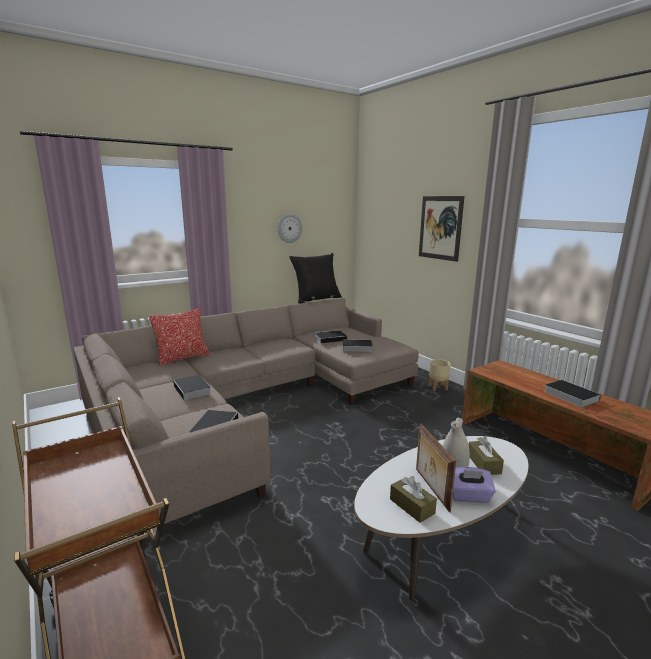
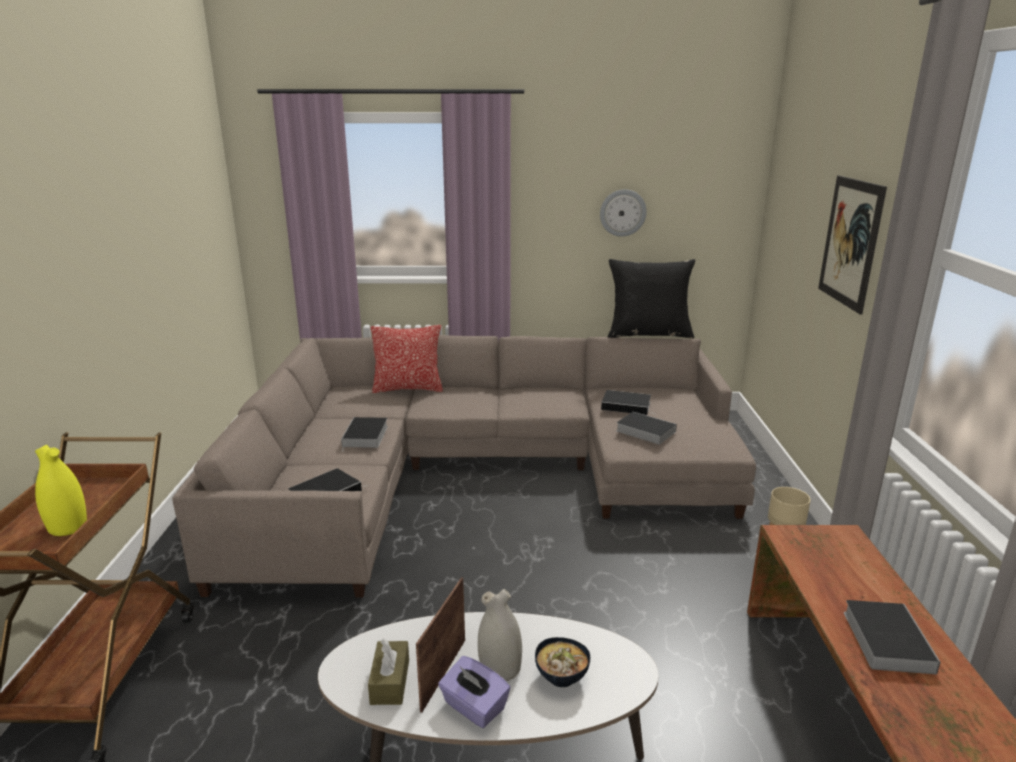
camera: 35 degrees right, 5 degrees up
brown tissue box [469,437,504,475] -> bowl [535,637,590,687]
none -> yellow vase [35,445,87,536]

